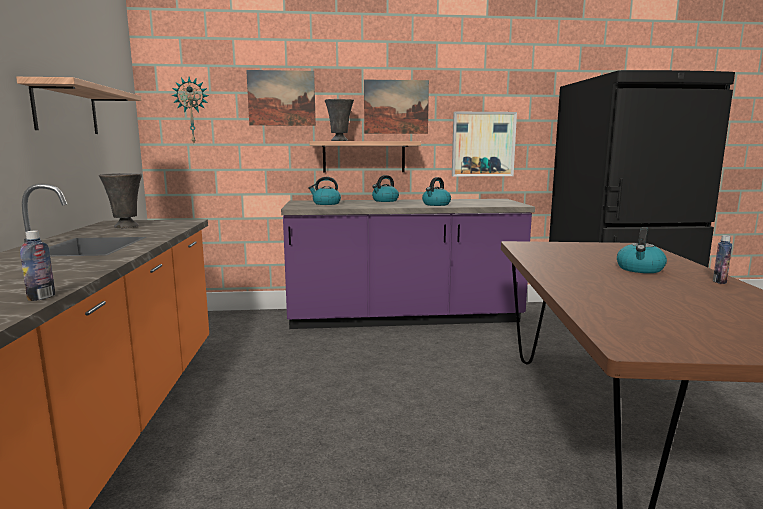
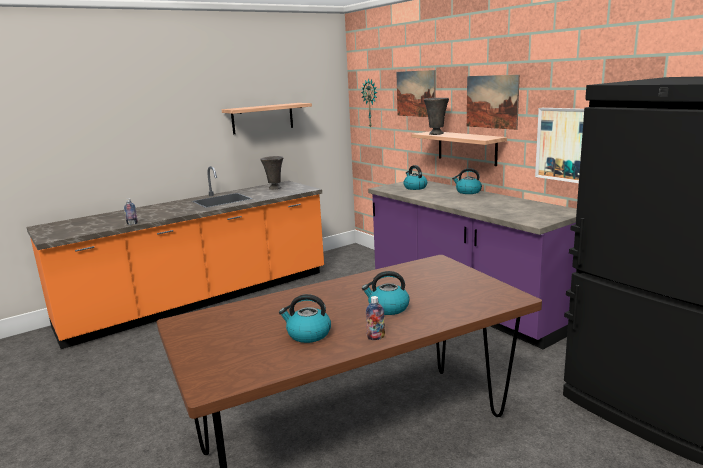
camera: 60 degrees right, 5 degrees up
kettle [422,177,451,206] -> kettle moved to [279,294,331,343]

